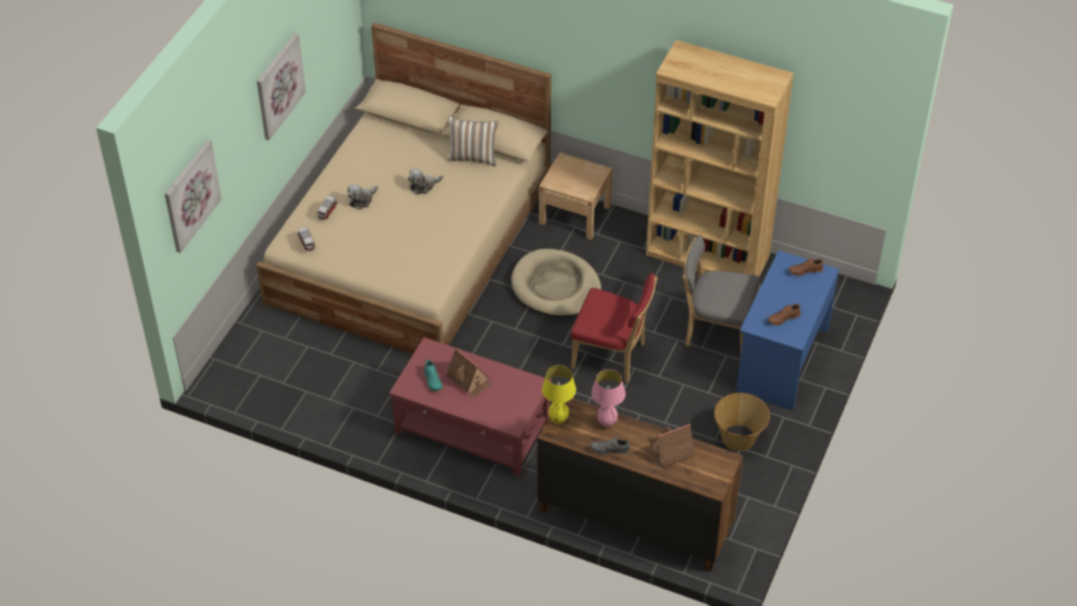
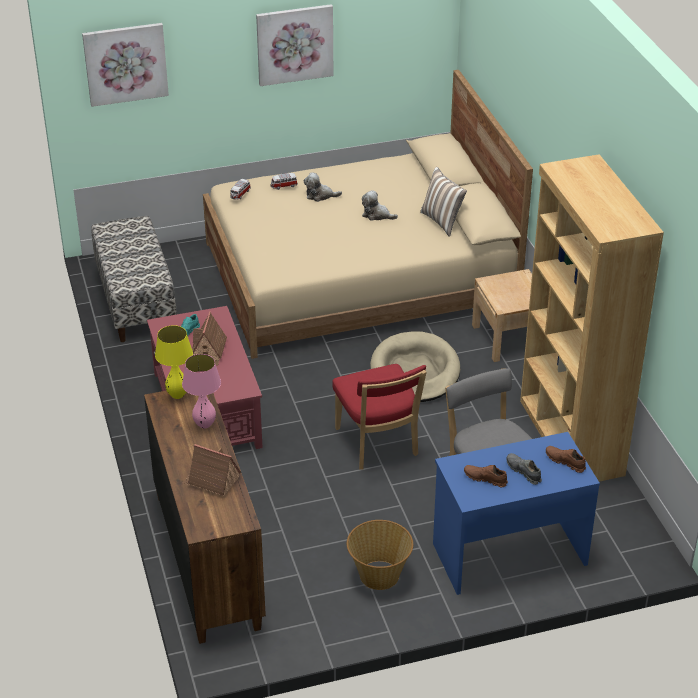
camera: 50 degrees right, 10 degrees down
grey shoe [590,438,630,455] -> grey shoe moved to [506,453,542,485]
none -> bench [91,216,177,342]

